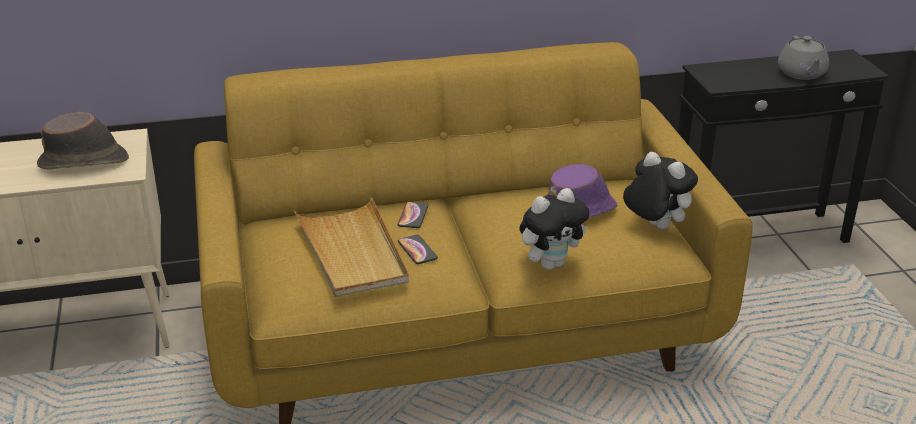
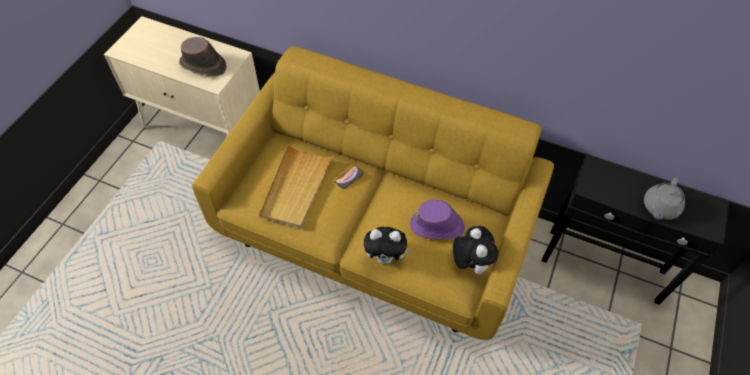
camera: 35 degrees right, 25 degrees up
phone [398,235,438,264] -> none

